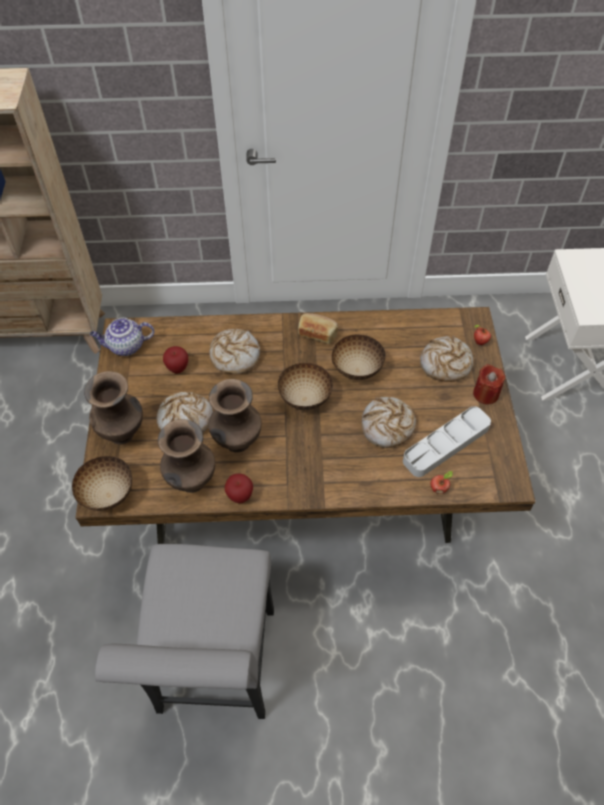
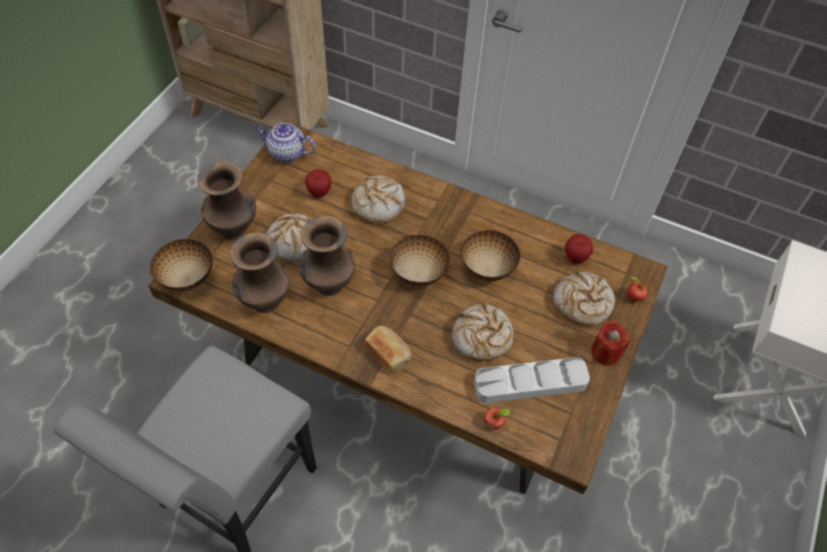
camera: 25 degrees right, 0 degrees up
apple [224,473,253,503] -> apple moved to [565,234,593,264]
bread [298,313,338,344] -> bread moved to [365,326,412,374]

